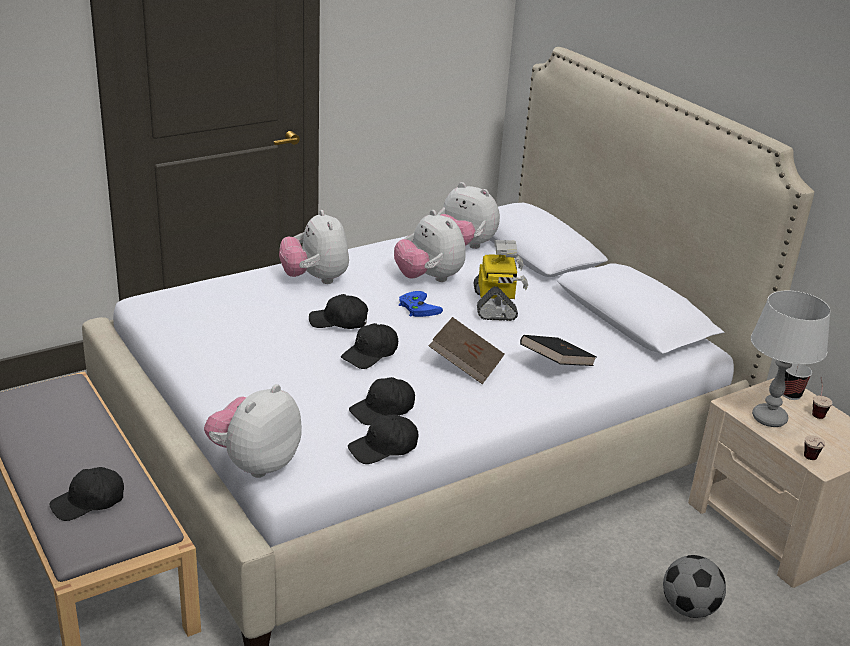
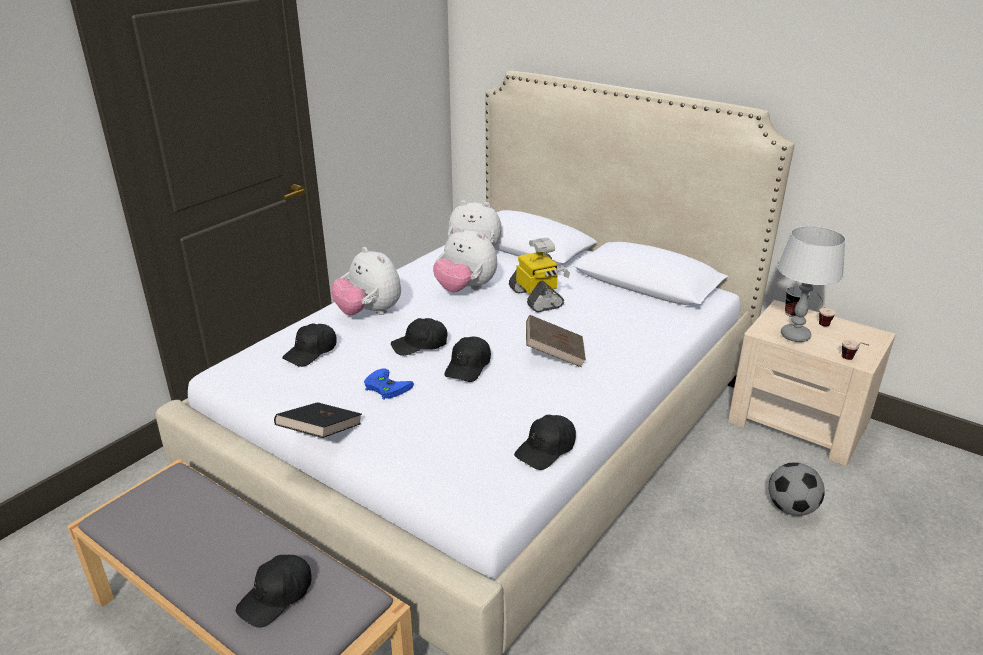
camera: 20 degrees left, 0 degrees up
plush toy [204,384,302,478] -> none
black cap [349,377,415,425] -> black cap moved to [282,323,337,367]
blue game controller [399,291,443,317] -> blue game controller moved to [364,369,414,400]
black book [520,335,597,366] -> black book moved to [274,402,362,438]

